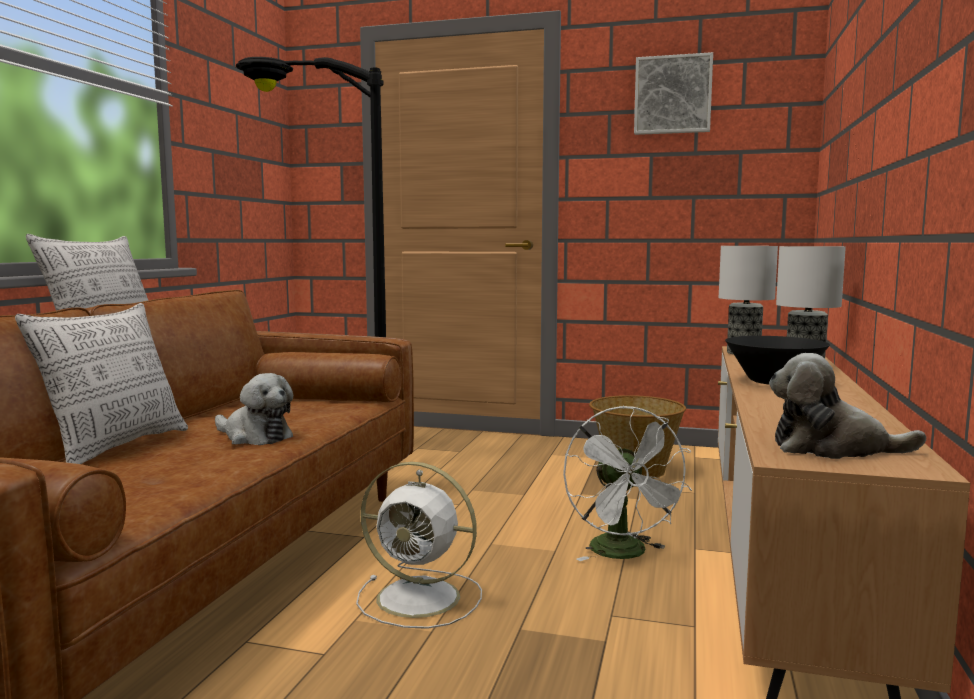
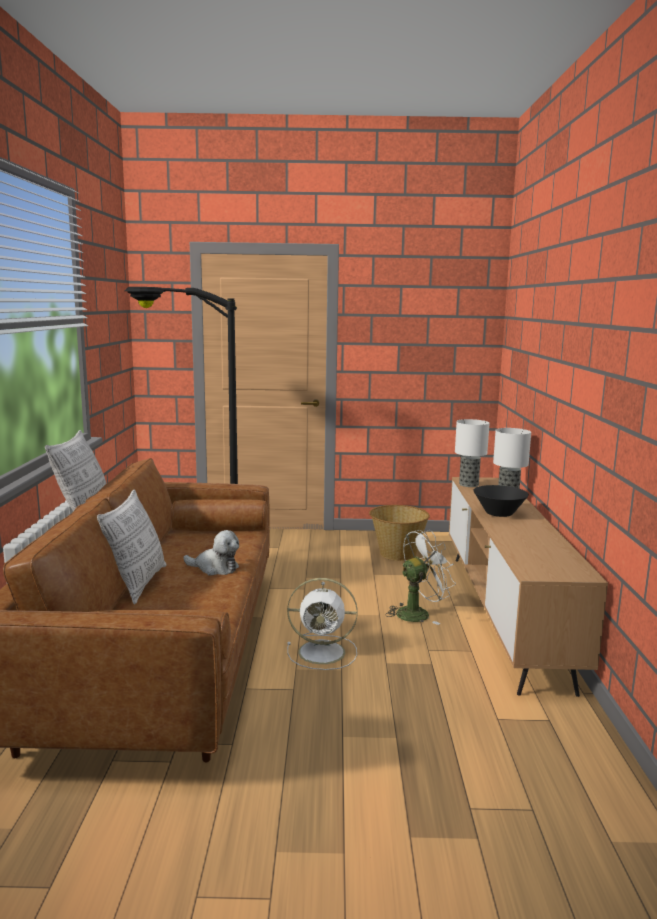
camera: 15 degrees left, 5 degrees up
white fan [563,406,692,561] -> white fan turned 90 degrees counterclockwise [385,530,456,625]
picture [634,52,713,135] -> none
plush toy [769,353,926,459] -> none

